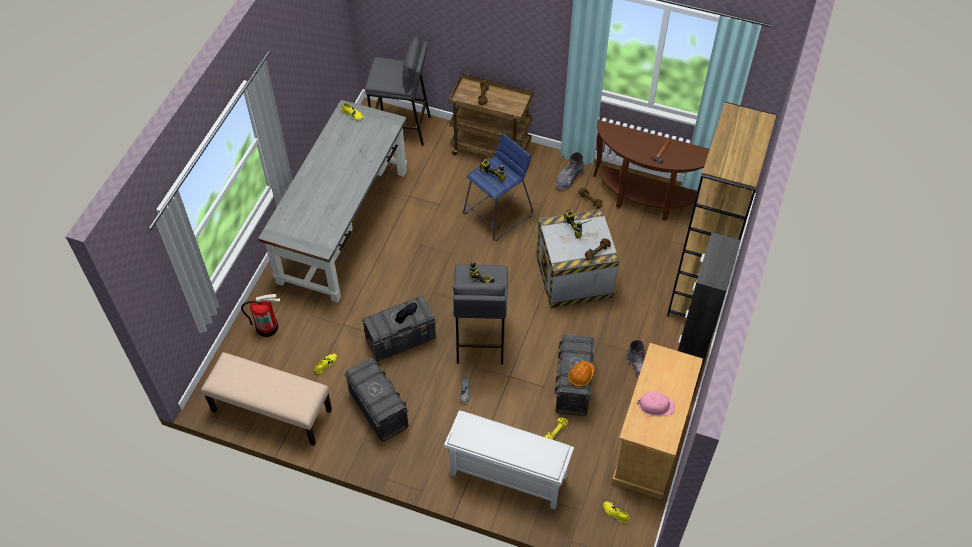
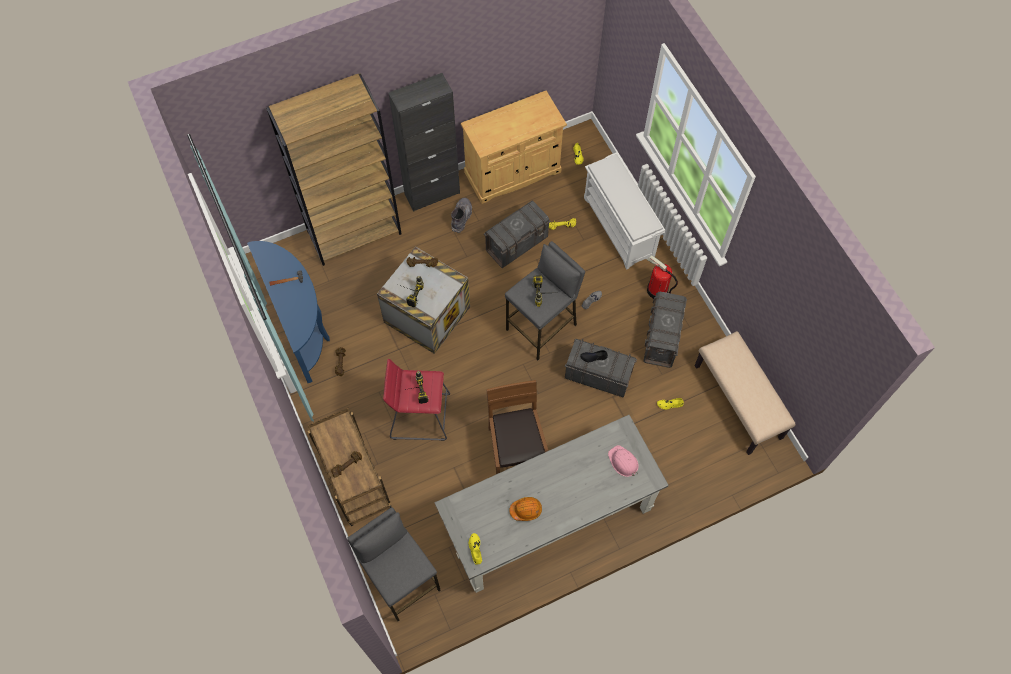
camera: 135 degrees left, 10 degrees up
fire extinguisher [241,294,280,337] -> fire extinguisher moved to [647,255,678,299]
blue stool [463,133,533,241] -> red stool [383,359,450,441]
grey boot [555,152,584,190] -> none
orange hard hat [568,361,595,387] -> orange hard hat moved to [509,497,542,521]
brown console table [593,120,710,221] -> blue console table [247,241,330,383]
pink hard hat [637,392,675,416] -> pink hard hat moved to [608,445,639,477]
none -> brown chair [487,380,548,474]

